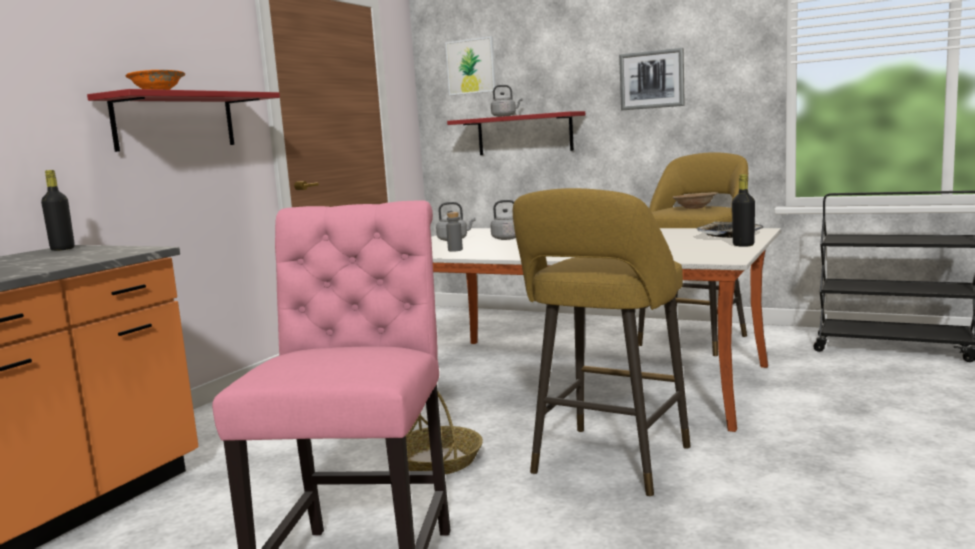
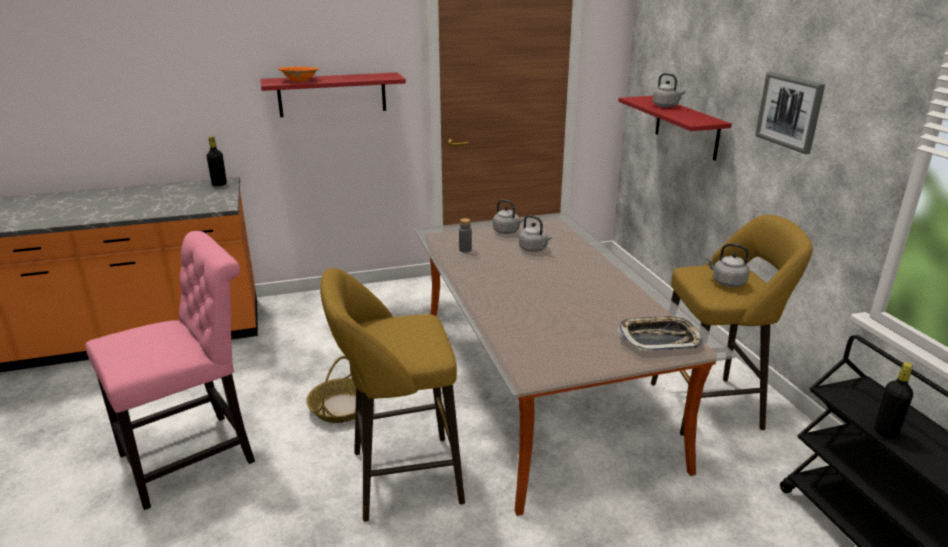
camera: 45 degrees right, 15 degrees up
picture [445,36,496,96] -> none
brown bowl [672,192,718,209] -> grey kettle [706,243,750,287]
black bottle [732,174,755,247] -> black bottle moved to [874,362,913,439]

